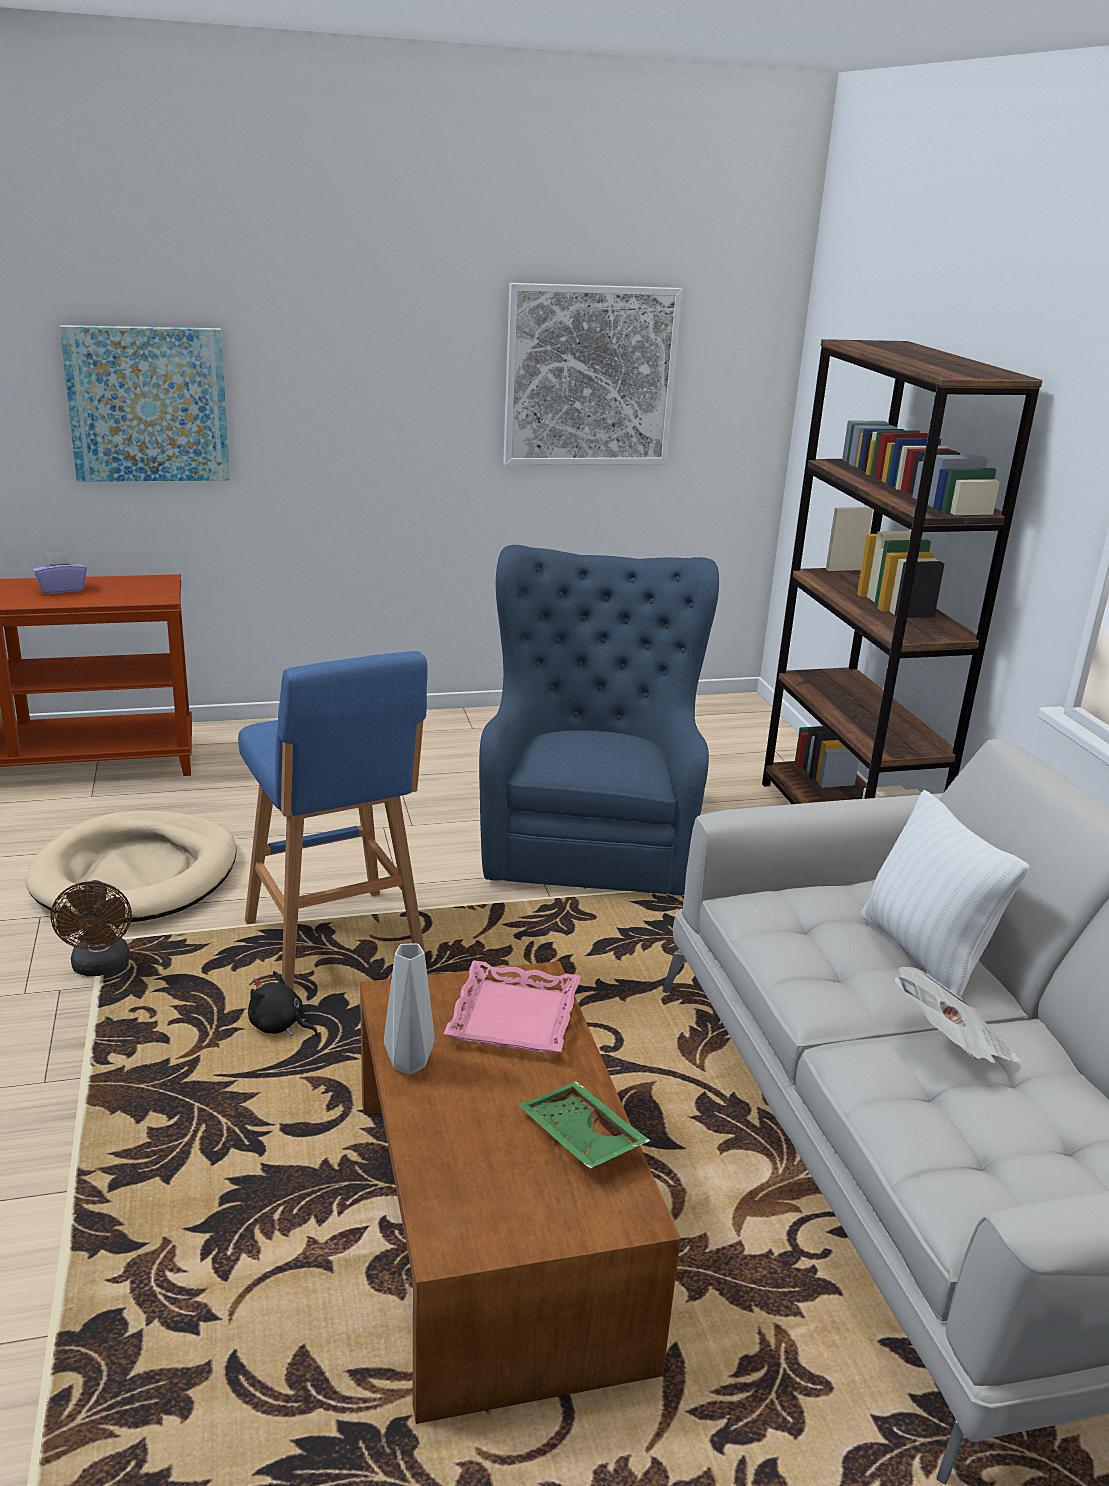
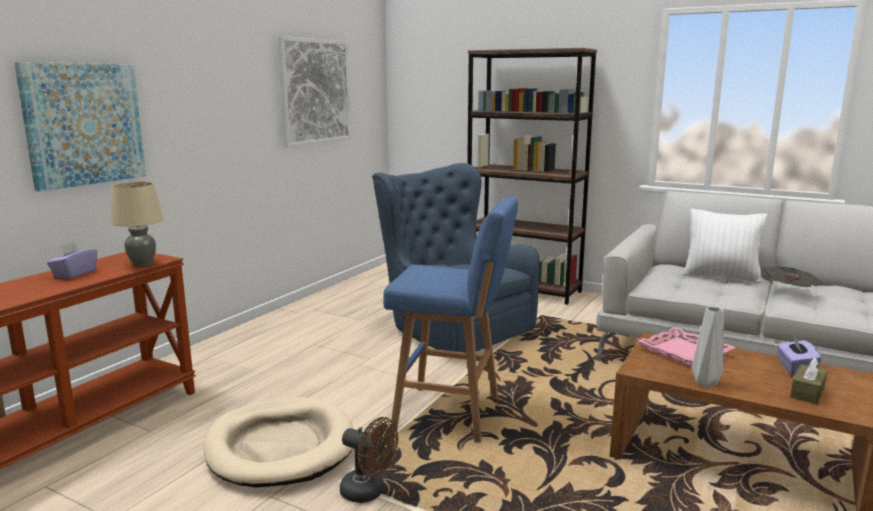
camera: 45 degrees left, 10 degrees down
black plush toy [248,971,318,1036] -> none
green tray [518,1081,650,1169] -> purple tissue box [777,335,822,376]
none -> beige table lamp [110,182,164,267]
none -> brown tissue box [790,357,828,404]

